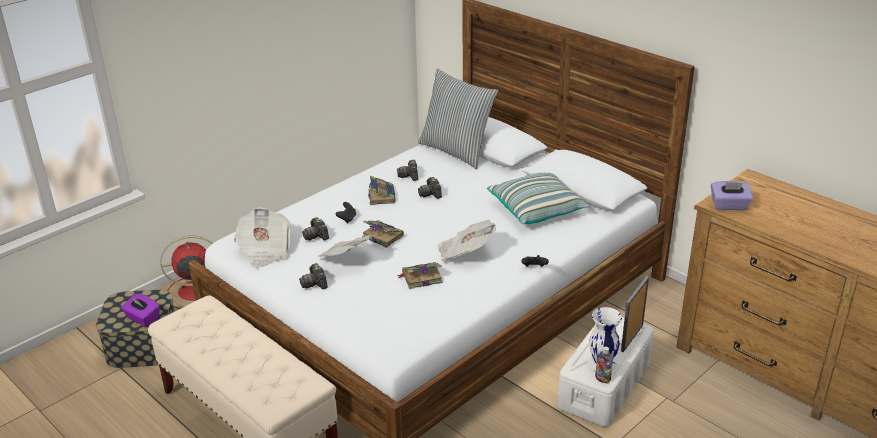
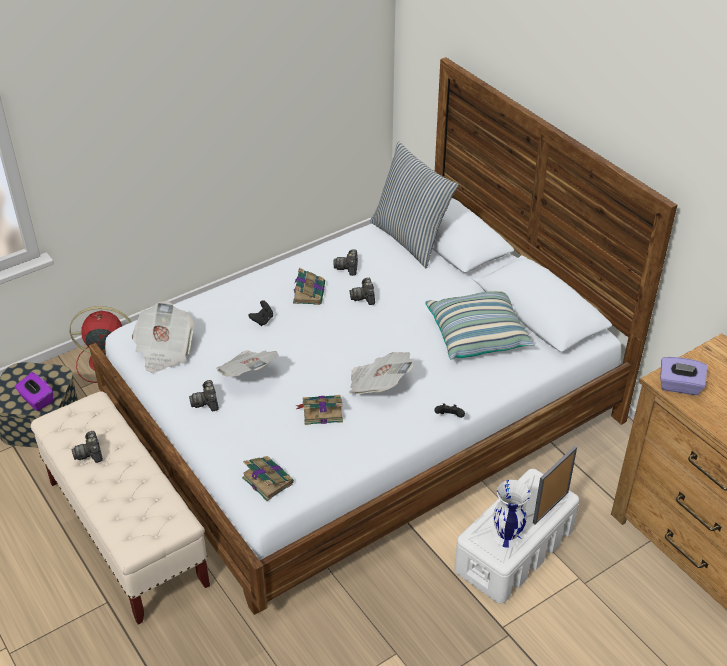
camera: 10 degrees right, 10 degrees up
camera [302,217,329,241] -> camera moved to [72,431,103,463]
book [362,220,404,248] -> book moved to [242,456,294,501]
bottle [595,346,613,384] -> none

